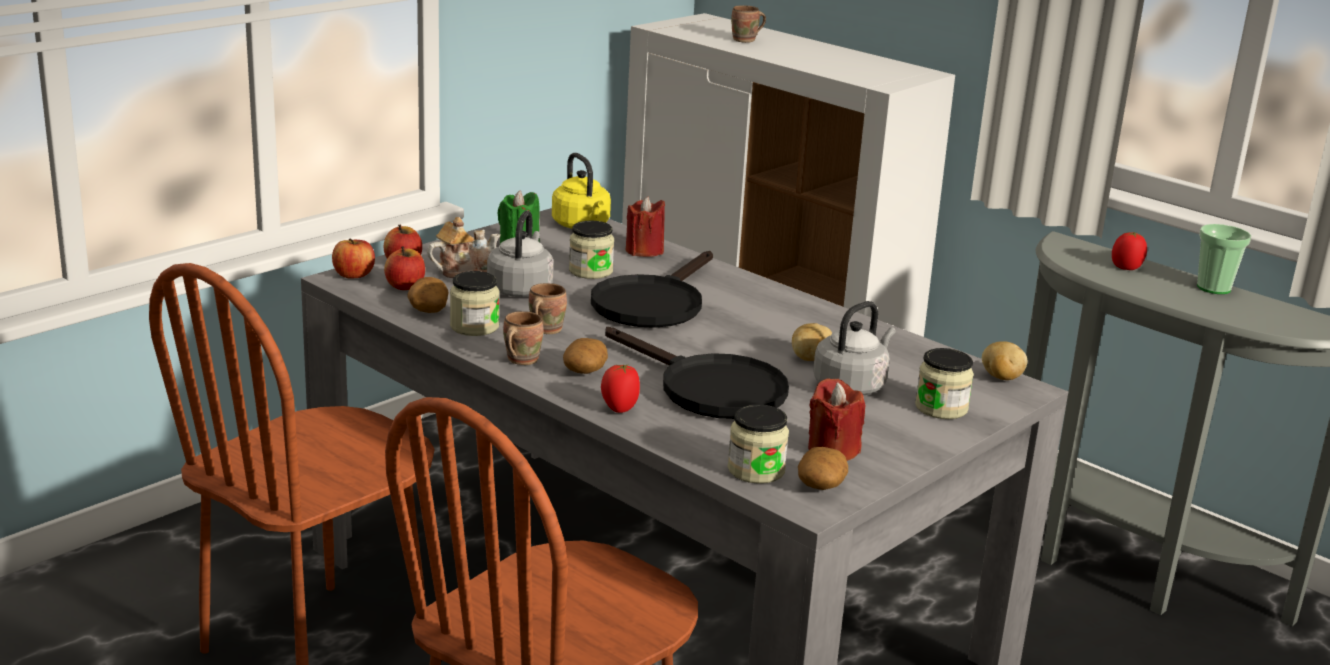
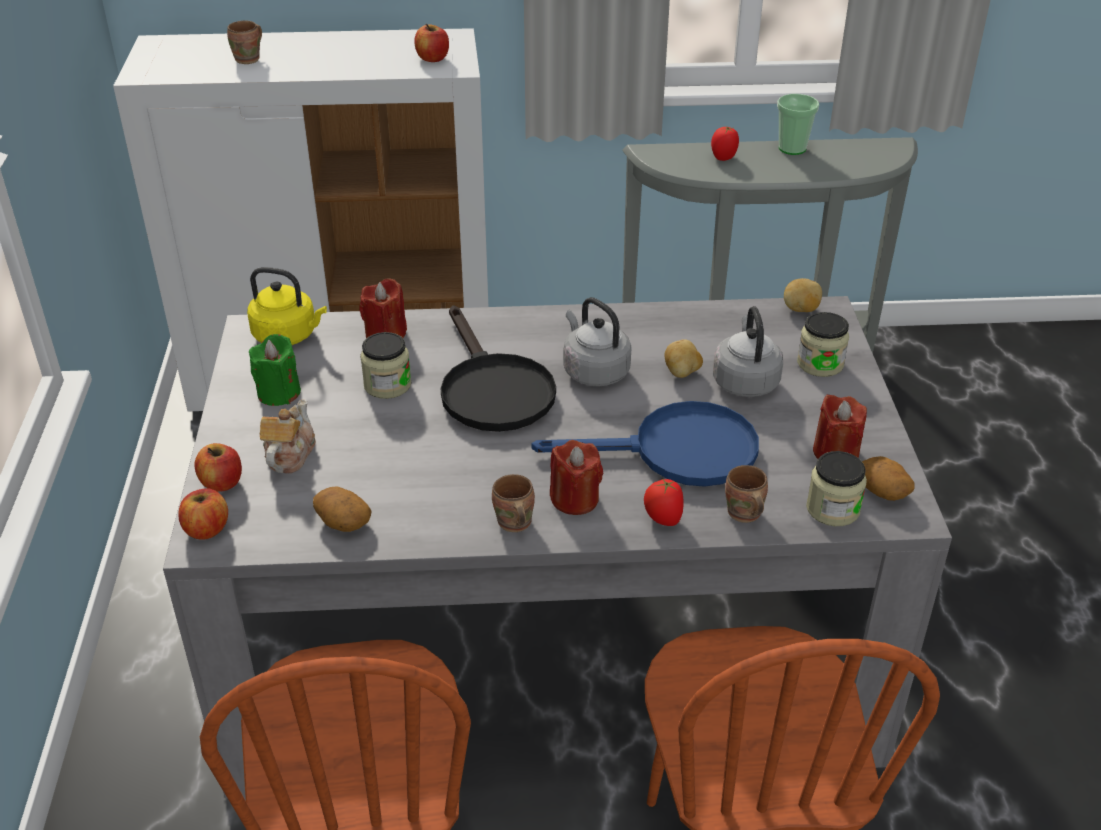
camera: 45 degrees left, 15 degrees up
apple [384,246,425,290] -> apple moved to [414,24,449,62]
jar [450,271,500,336] -> none
grey kettle [487,211,554,297] -> grey kettle moved to [563,297,632,387]
brown mug [529,283,567,334] -> brown mug moved to [725,465,768,523]
potato [563,338,608,374] -> red candle [550,440,603,515]
black frying pan [605,327,789,419] -> blue frying pan [531,401,759,487]

